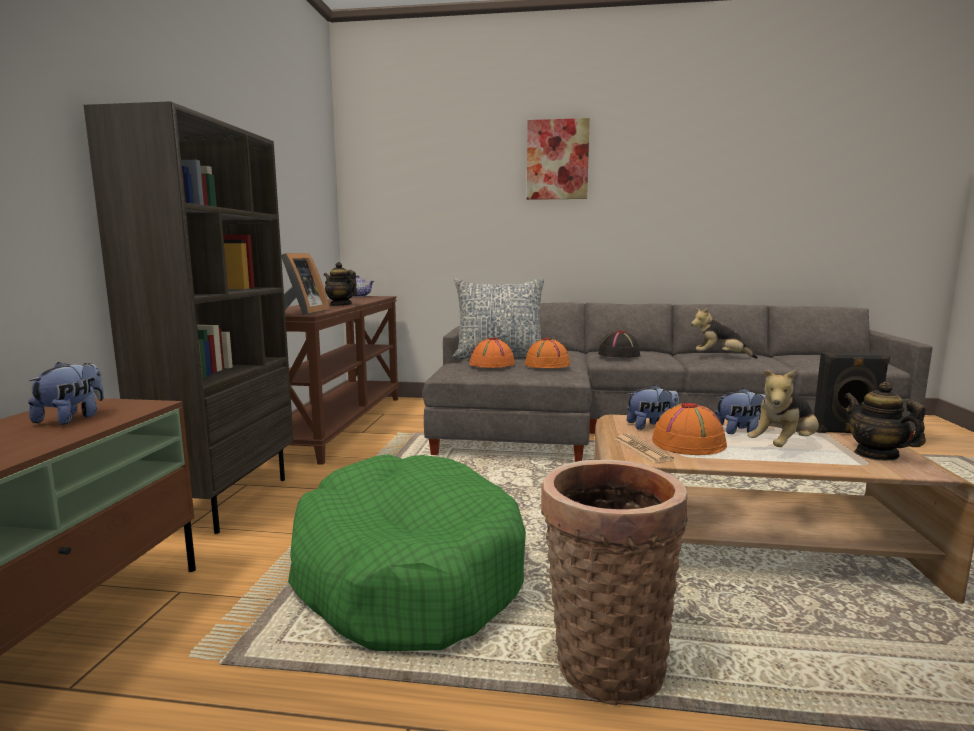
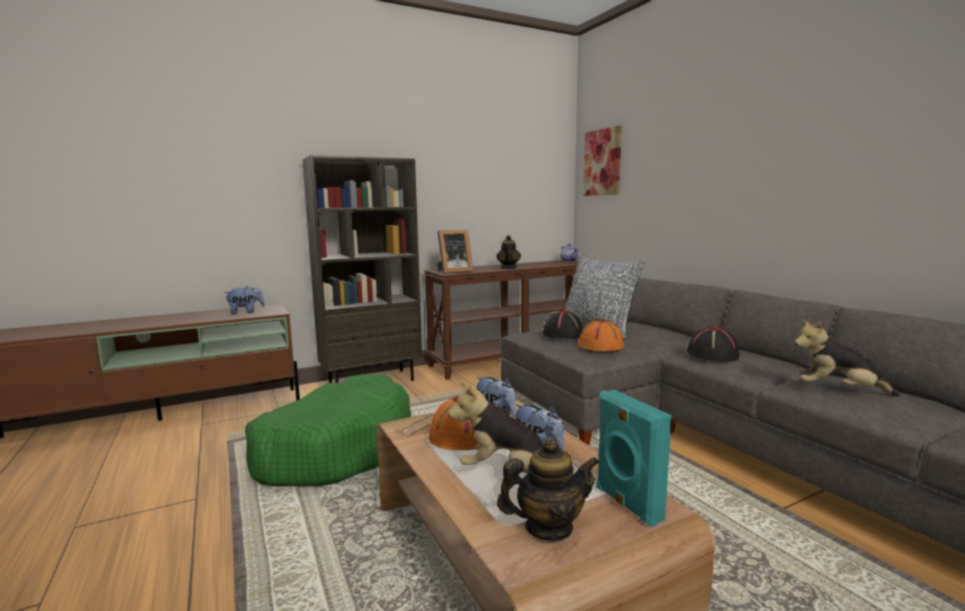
camera: 55 degrees right, 0 degrees up
orange hat [470,338,515,368] -> black hat [543,310,583,339]
picture [527,118,590,200] -> picture moved to [583,126,622,196]
basket [541,460,688,705] -> none
plush toy [691,308,758,358] -> plush toy turned 45 degrees counterclockwise [794,319,900,397]
black speaker [814,352,890,433] -> turquoise speaker [596,390,672,527]
teapot [844,382,926,461] -> teapot turned 45 degrees clockwise [497,438,600,541]

